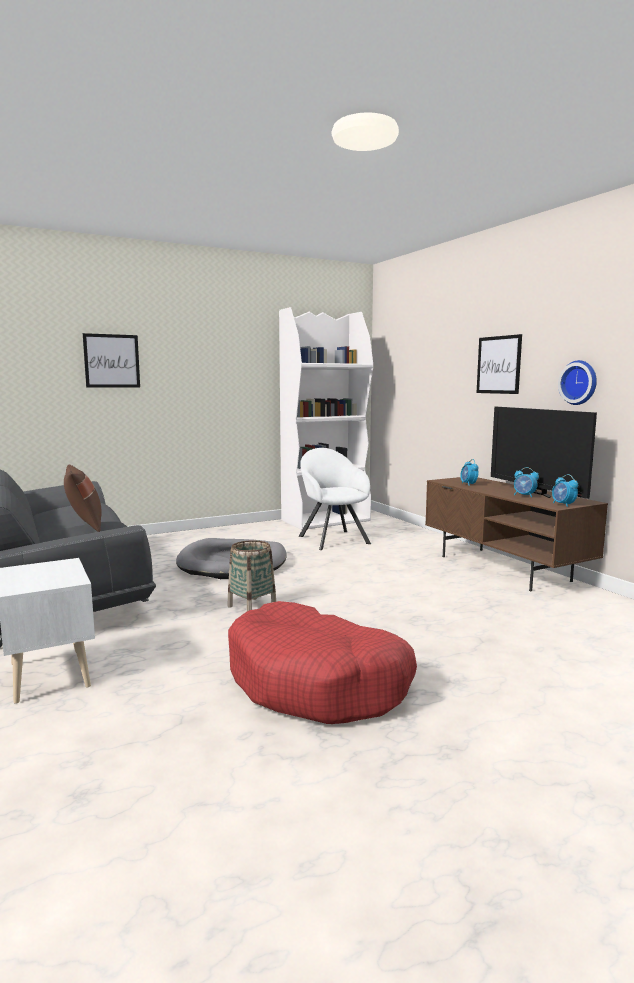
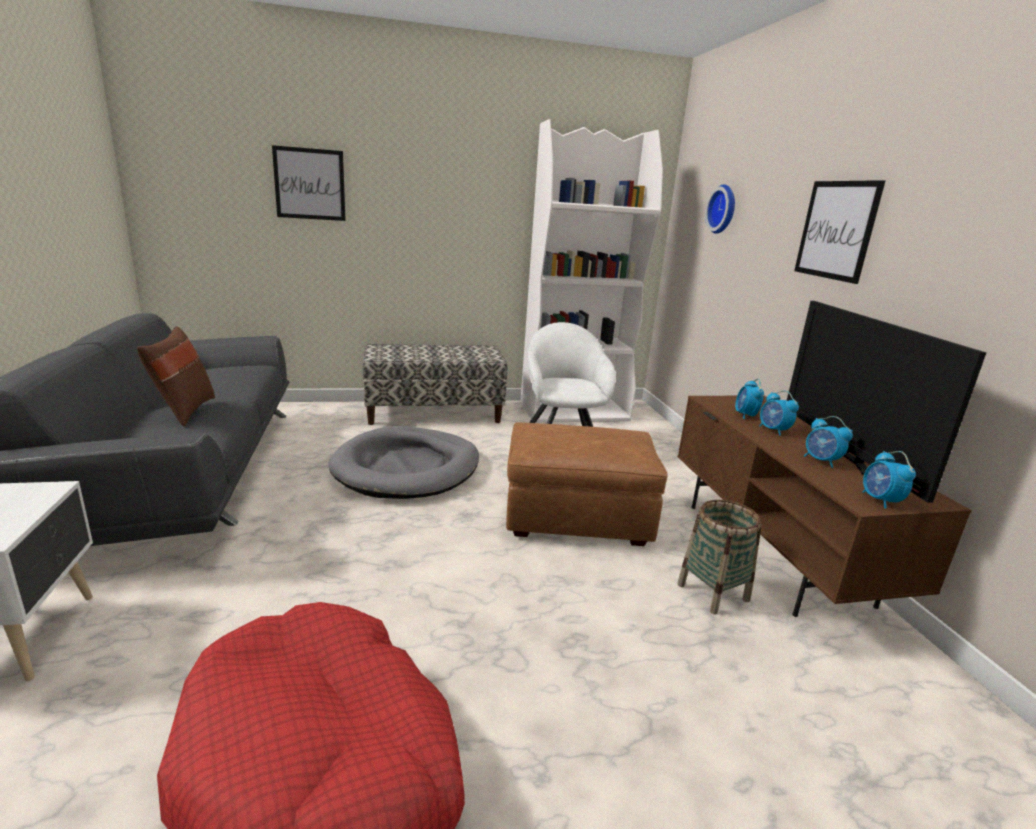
camera: 15 degrees right, 10 degrees up
basket [227,540,276,611] -> basket moved to [677,500,762,614]
wall clock [558,360,597,405] -> wall clock moved to [705,184,735,234]
none -> bench [362,344,508,425]
none -> brown ottoman [506,422,668,546]
none -> alarm clock [759,390,799,436]

